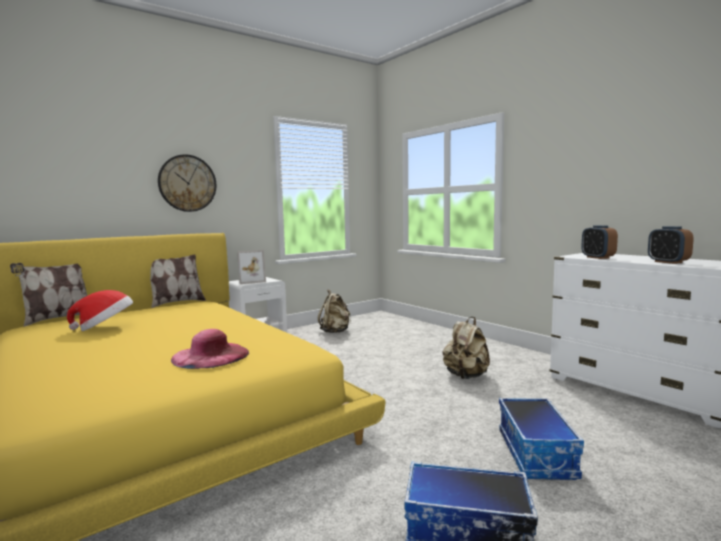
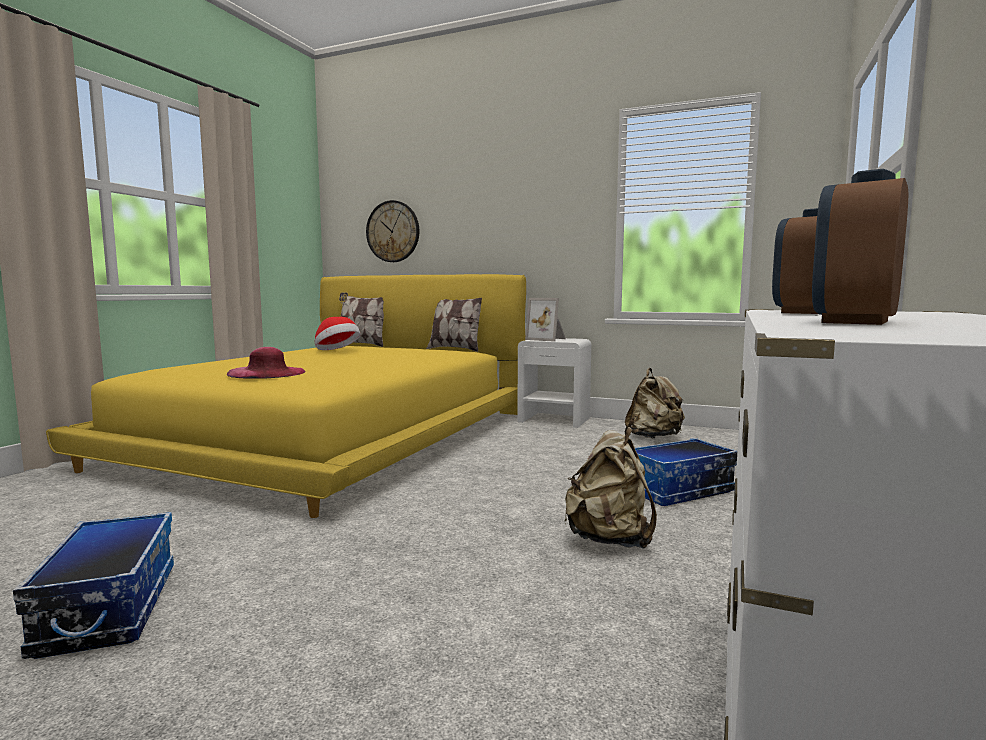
camera: 60 degrees right, 0 degrees up
wall clock [158,154,216,212] -> wall clock moved to [366,200,419,262]
storage box [499,398,584,480] -> storage box moved to [635,438,737,506]

